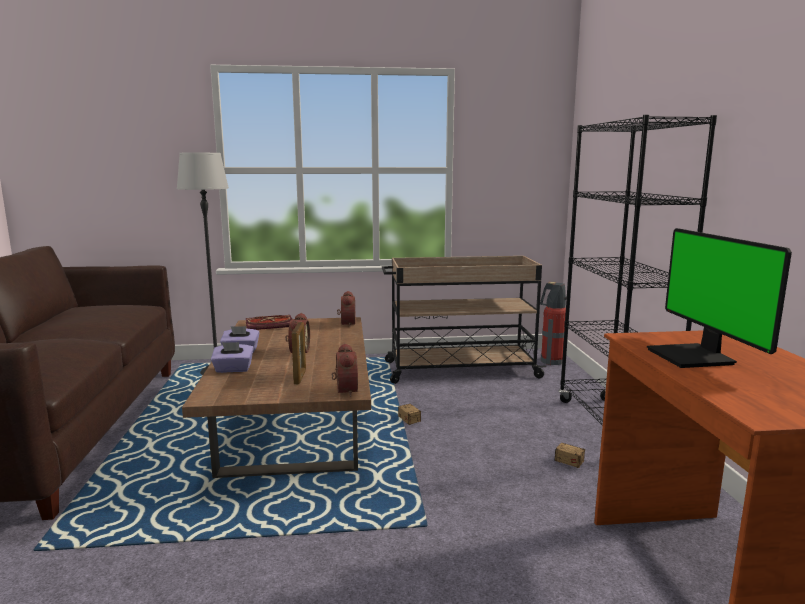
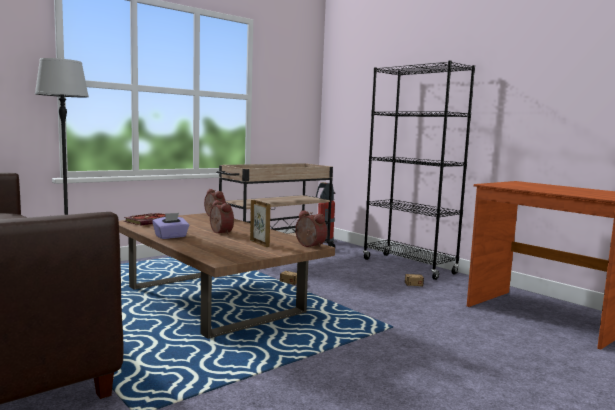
camera: 35 degrees left, 5 degrees down
purple tissue box [211,342,254,373] -> none
monitor [647,228,792,368] -> none

